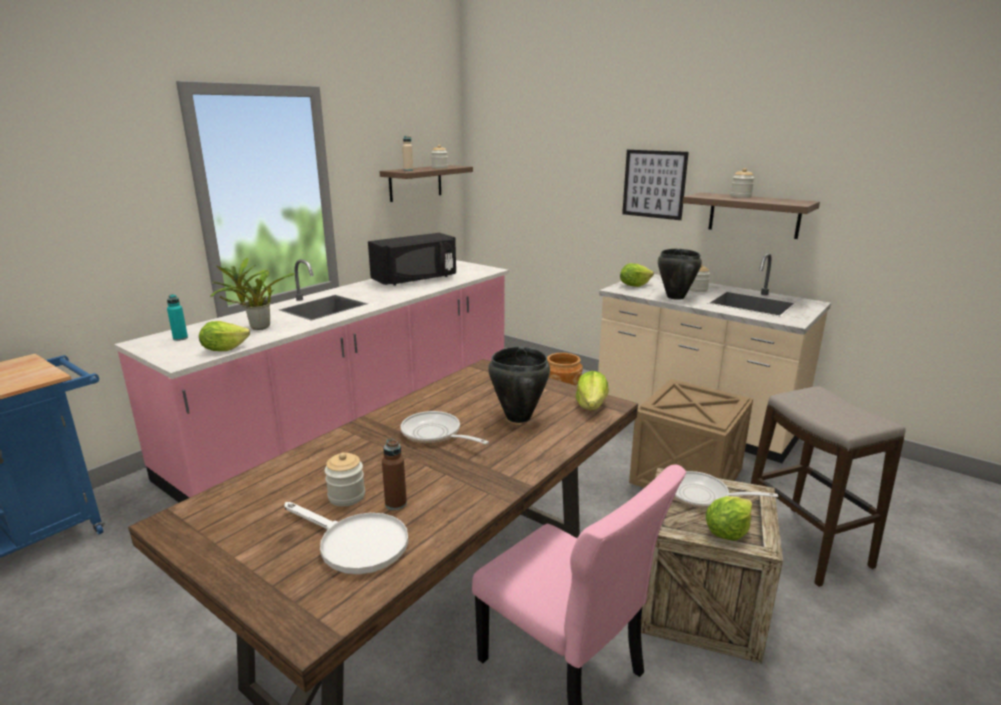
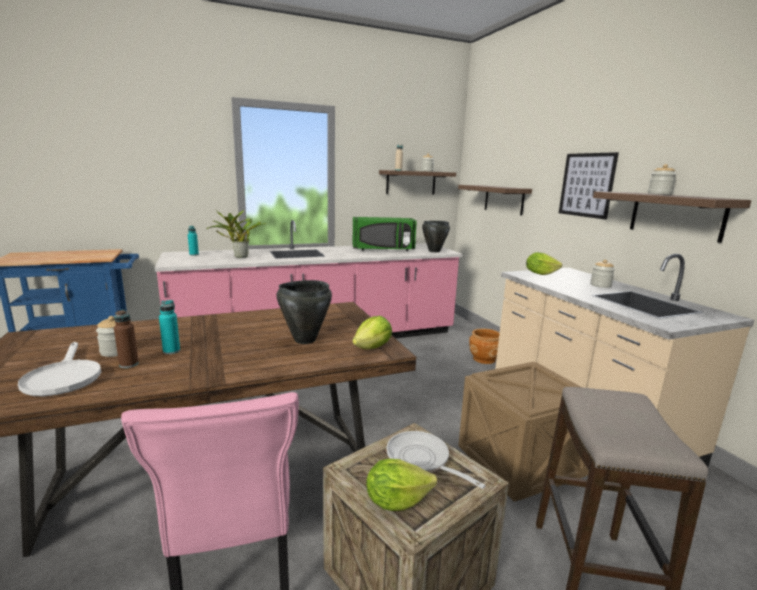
camera: 30 degrees right, 5 degrees down
lettuce [199,321,250,351] -> none
black microwave [368,233,456,286] -> green microwave [353,217,417,251]
frying pan [401,411,489,444] -> none
black cooking pot [658,249,702,300] -> black cooking pot moved to [422,221,450,252]
none -> turquoise bottle [159,300,180,354]
none -> shelf [458,185,532,215]

